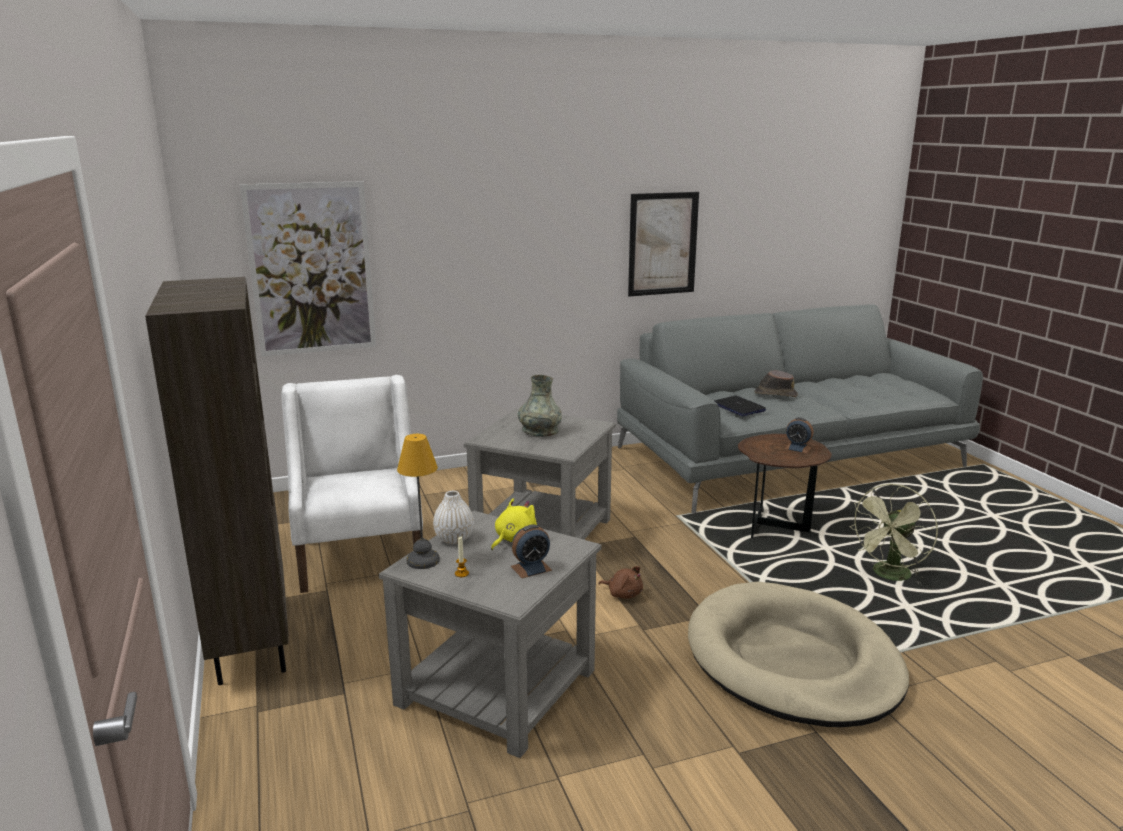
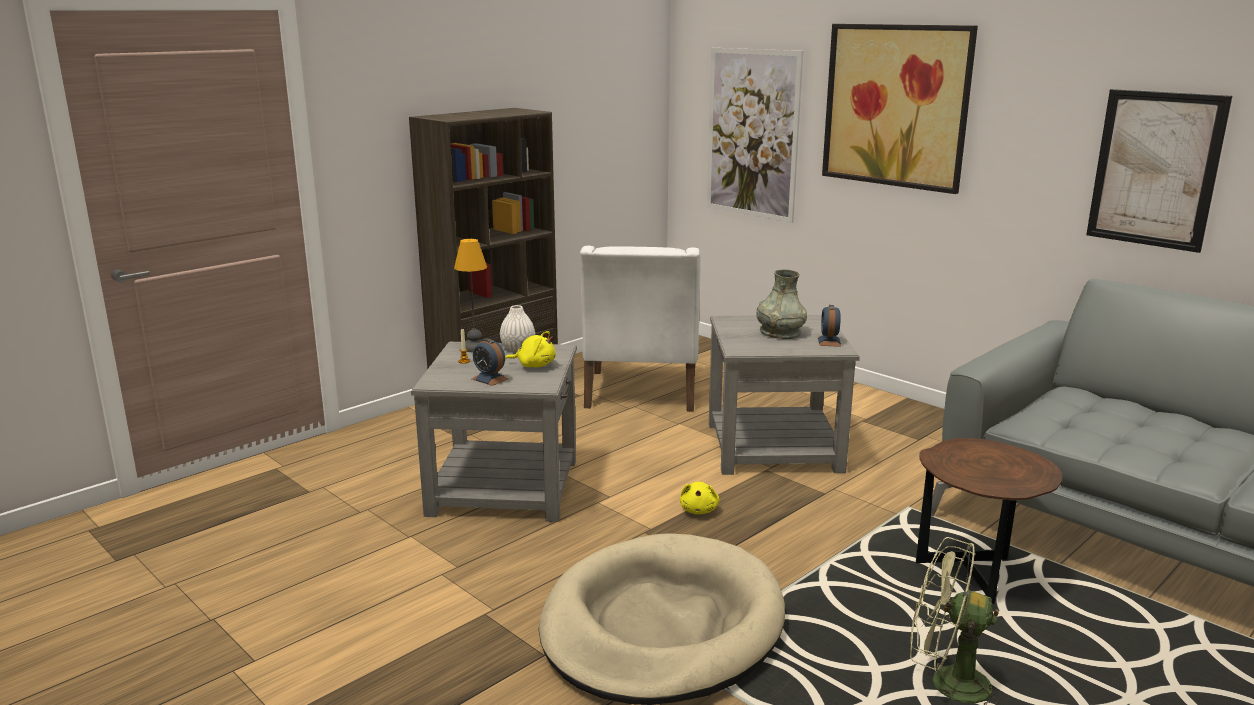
camera: 65 degrees right, 0 degrees up
white armchair [281,375,423,593] -> white armchair turned 135 degrees clockwise [580,246,701,412]
brown plush toy [599,566,643,599] -> yellow plush toy [680,482,720,514]
laptop [714,396,766,416] -> none
brown hat [754,370,798,397] -> none
alarm clock [784,417,813,454] -> alarm clock moved to [818,305,841,347]
none -> picture [822,24,978,194]

